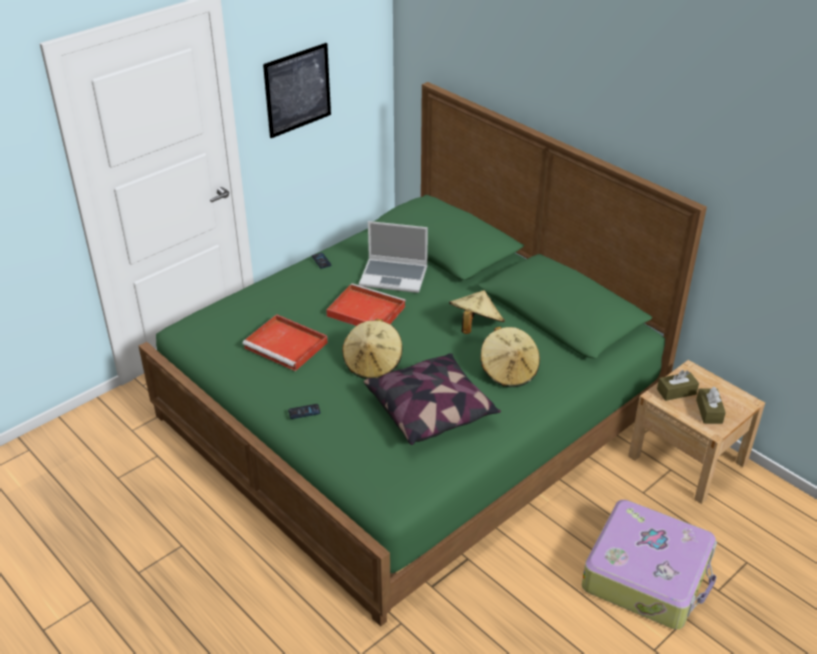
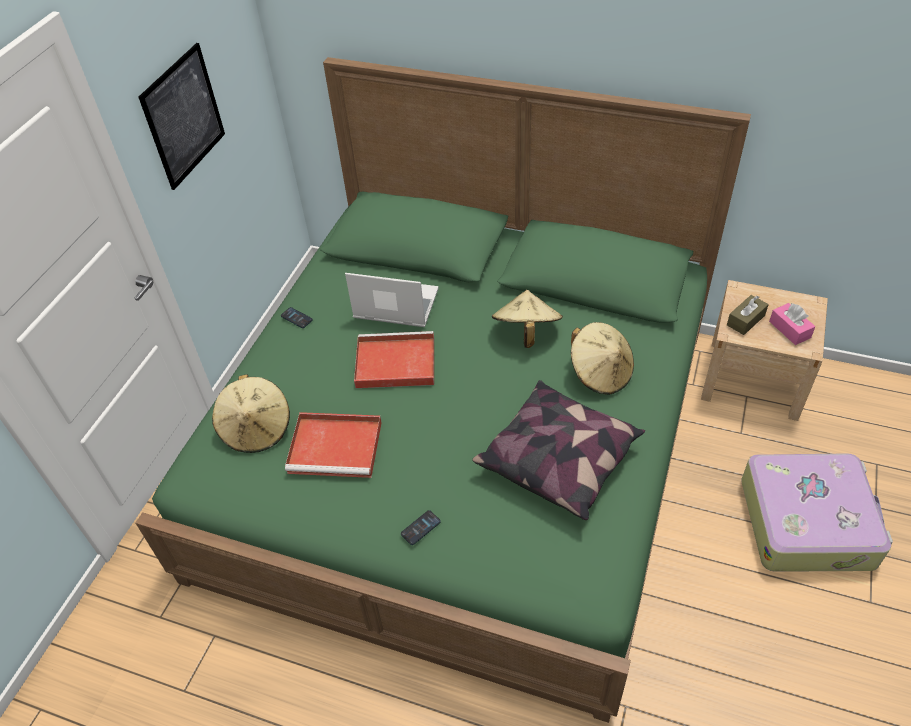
camera: 25 degrees left, 10 degrees up
beige hat [342,319,403,379] -> beige hat moved to [212,374,290,453]
laptop [359,221,428,293] -> laptop turned 150 degrees counterclockwise [345,273,439,327]
brown tissue box [696,386,726,424] -> pink tissue box [769,303,815,345]

